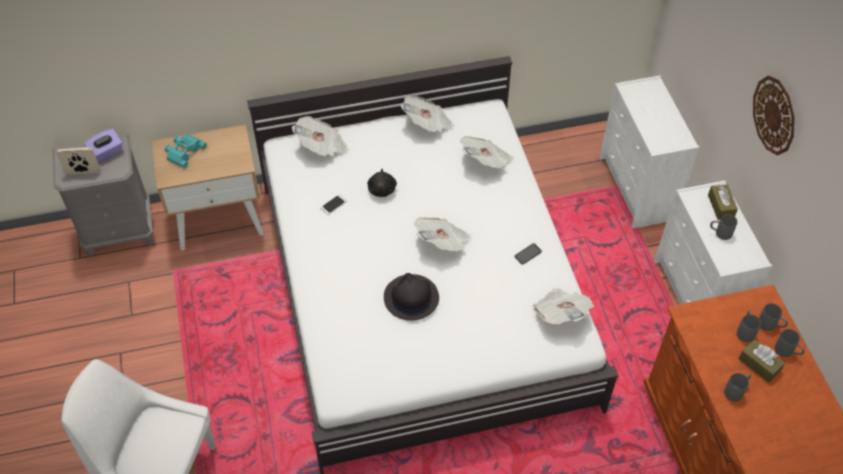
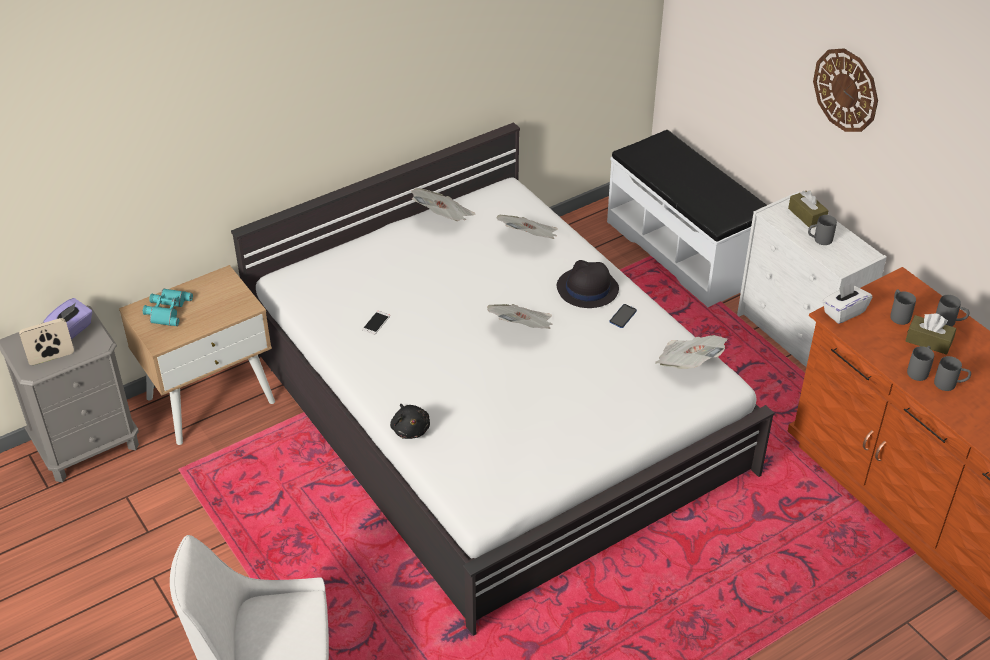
camera: 20 degrees left, 10 degrees down
newspaper [292,116,349,156] -> none
black plush toy [367,169,397,197] -> black plush toy moved to [390,404,430,439]
black hat [384,273,439,321] -> black hat moved to [557,260,619,308]
white dresser [600,76,699,228] -> white bench [607,130,767,307]
grey mug [759,303,788,331] -> grey mug moved to [934,356,971,391]
none -> white tissue box [822,282,872,324]

